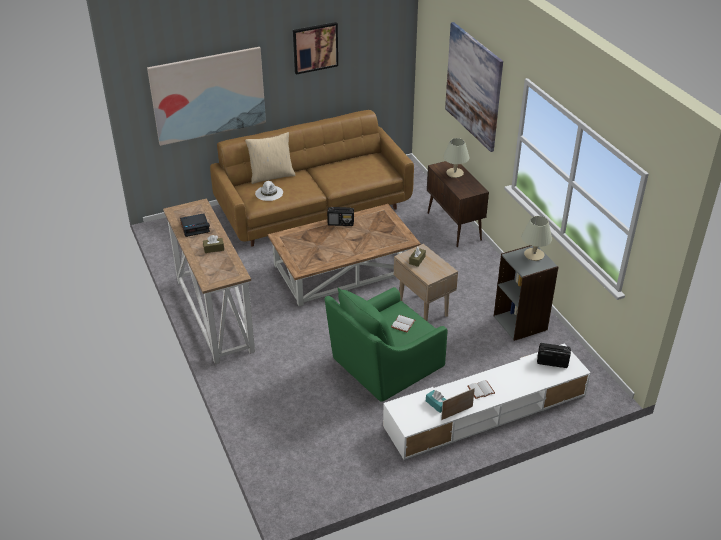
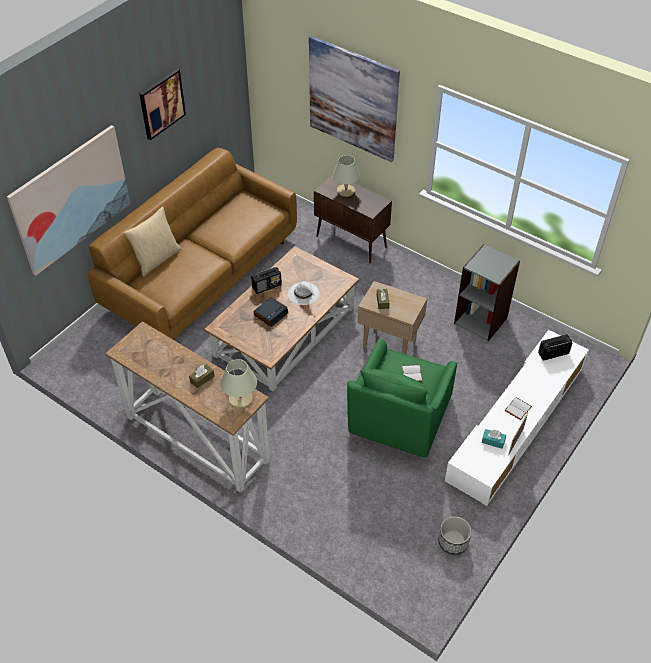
camera: 30 degrees left, 10 degrees up
alarm clock [180,213,210,237] -> alarm clock moved to [254,297,288,327]
white hat [255,181,283,201] -> white hat moved to [288,281,320,305]
beige table lamp [521,216,552,261] -> beige table lamp moved to [221,359,257,408]
none -> planter [438,517,471,555]

